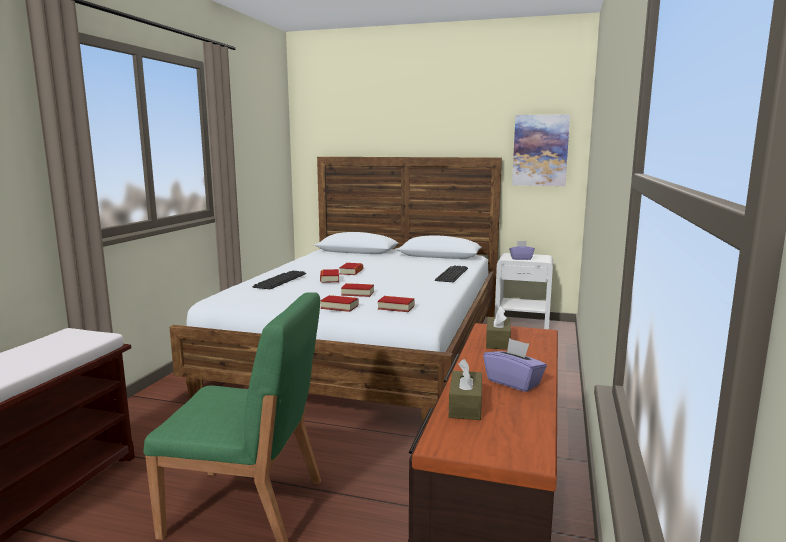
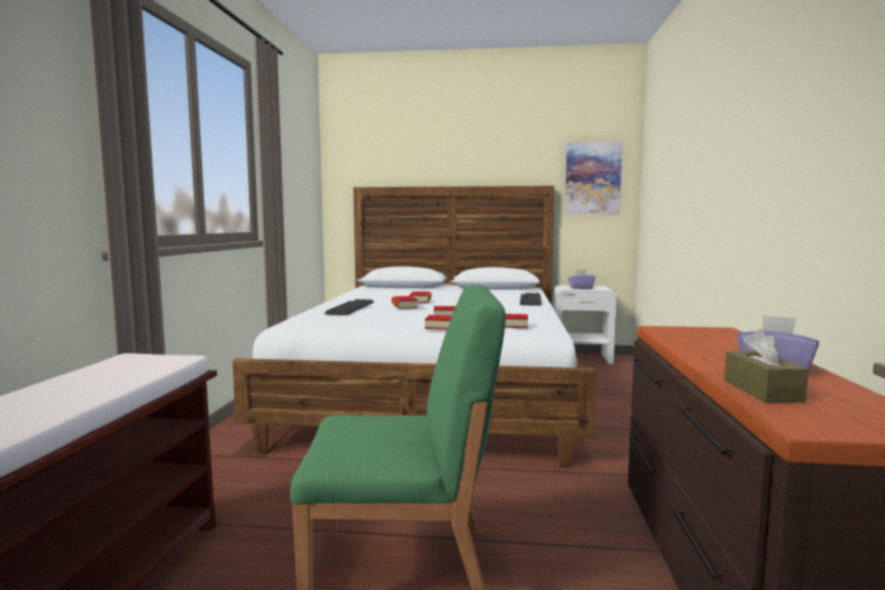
camera: 10 degrees left, 5 degrees down
brown tissue box [486,306,511,350] -> none

